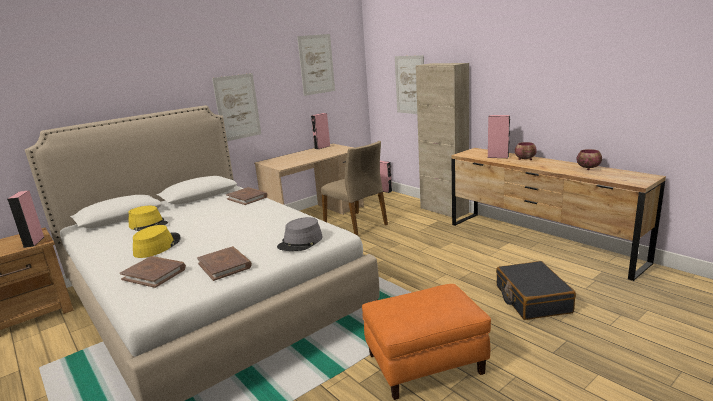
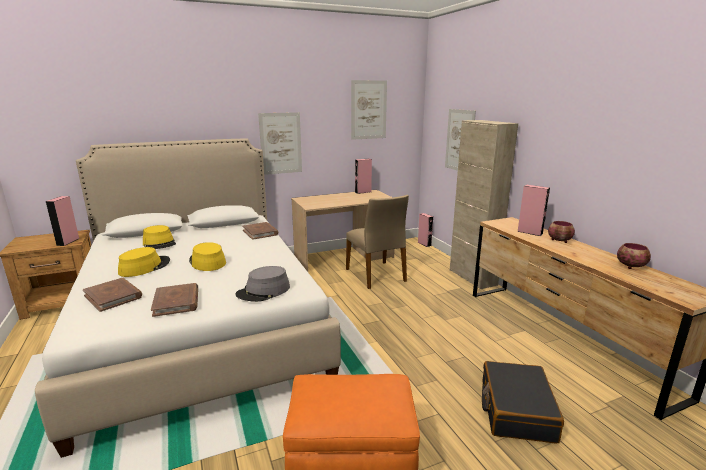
camera: 15 degrees right, 0 degrees up
none -> yellow hat [189,242,226,271]

